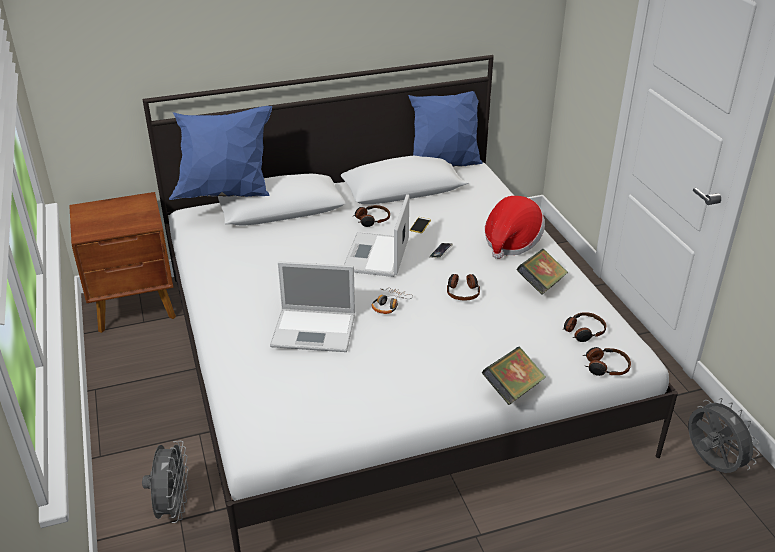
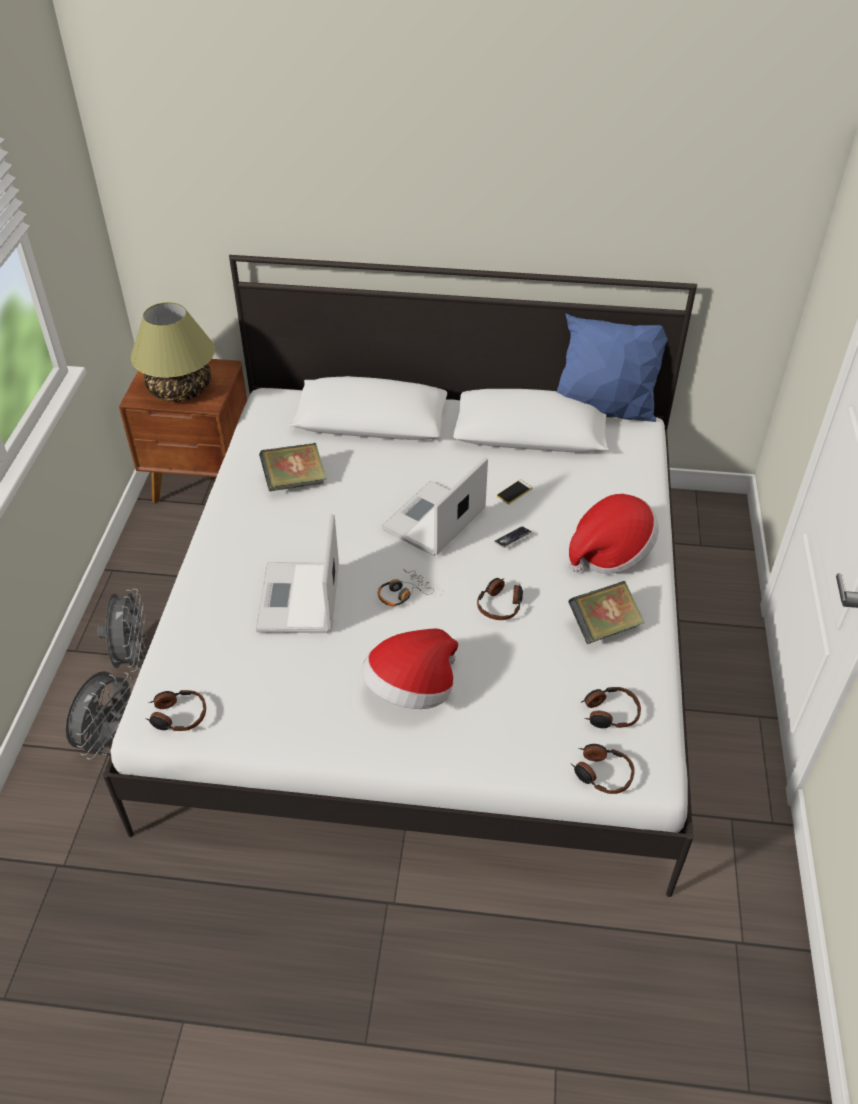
camera: 25 degrees right, 10 degrees up
blue pillow [169,106,272,200] -> none
laptop [270,261,355,352] -> laptop turned 60 degrees clockwise [256,514,339,633]
headphones [354,205,390,227] -> headphones moved to [145,690,206,731]
book [482,347,546,405] -> book moved to [259,443,327,491]
grey fan [688,398,760,473] -> grey fan moved to [97,589,147,672]
none -> table lamp [131,302,215,402]
none -> hat [362,629,458,709]

